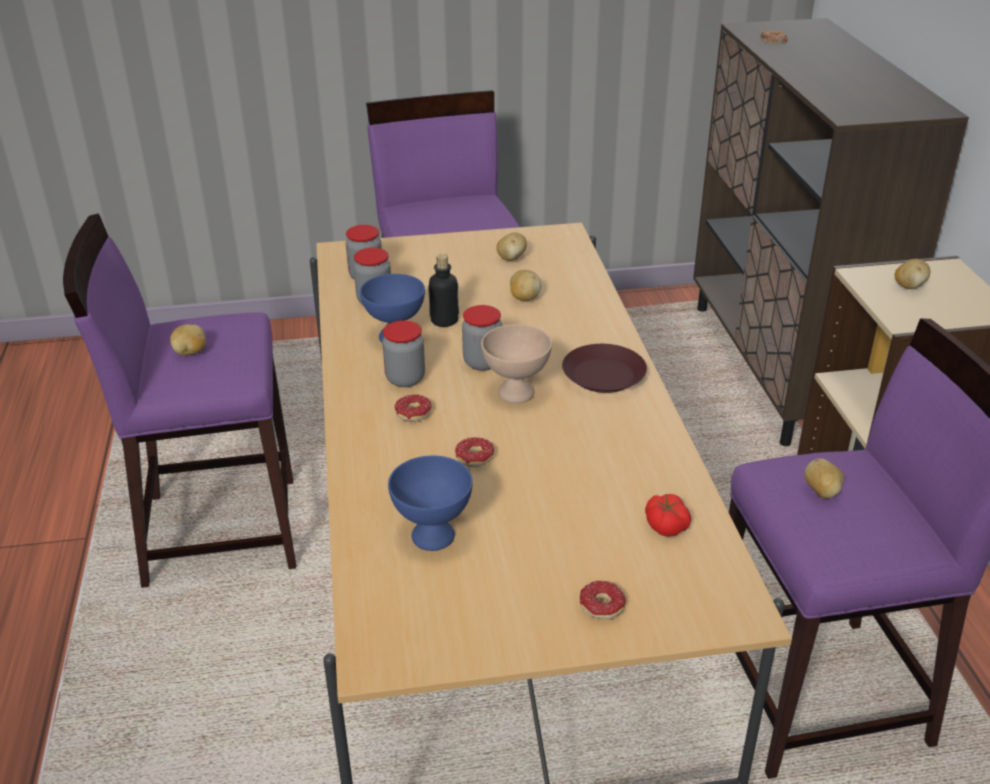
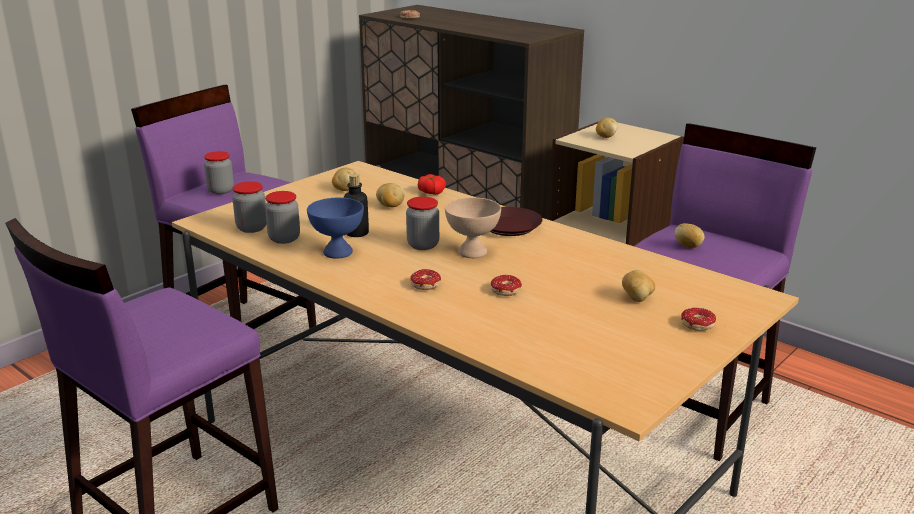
camera: 40 degrees left, 10 degrees down
potato [170,324,206,356] -> potato moved to [622,270,655,302]
jar [382,320,425,387] -> jar moved to [204,151,234,195]
blue bowl [388,456,473,551] -> none
tomato [645,494,691,537] -> tomato moved to [418,174,446,195]

